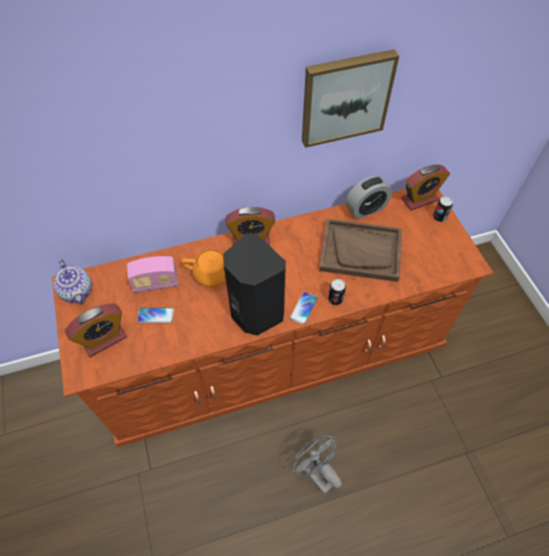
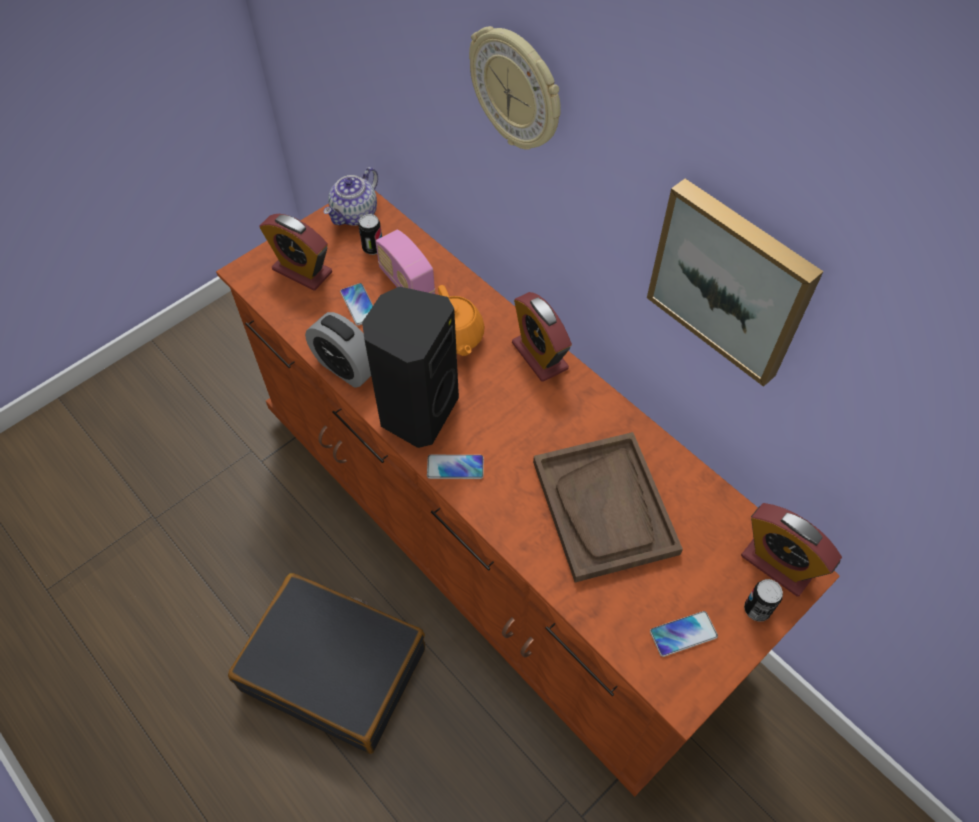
camera: 65 degrees right, 0 degrees up
grey fan [293,435,342,494] -> black suitcase [228,573,425,754]
can [328,279,346,305] -> can moved to [358,214,382,255]
alarm clock [346,176,392,219] -> alarm clock moved to [305,312,371,388]
none -> wall clock [469,26,561,150]
none -> phone [650,611,718,657]

